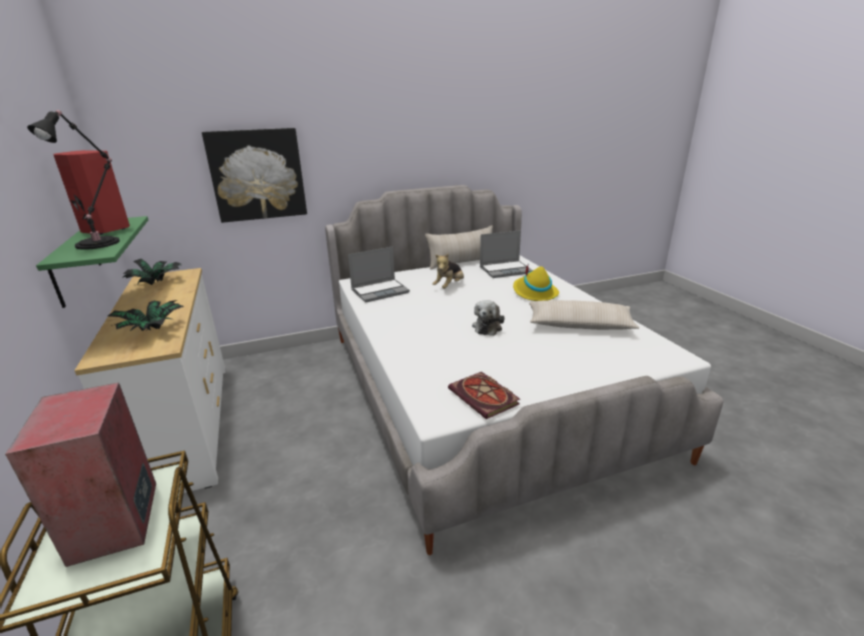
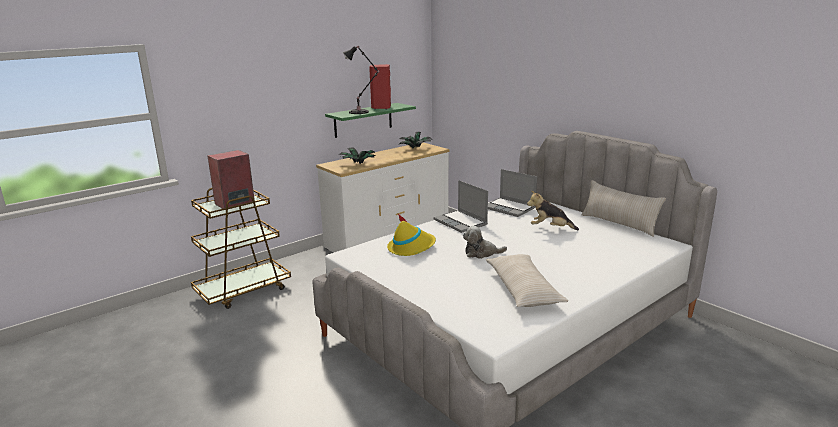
camera: 70 degrees right, 5 degrees down
picture [202,128,307,223] -> none
book [448,372,520,419] -> none
laptop [480,230,533,278] -> laptop moved to [433,180,488,233]
yellow hat [513,263,559,301] -> yellow hat moved to [387,214,436,256]

